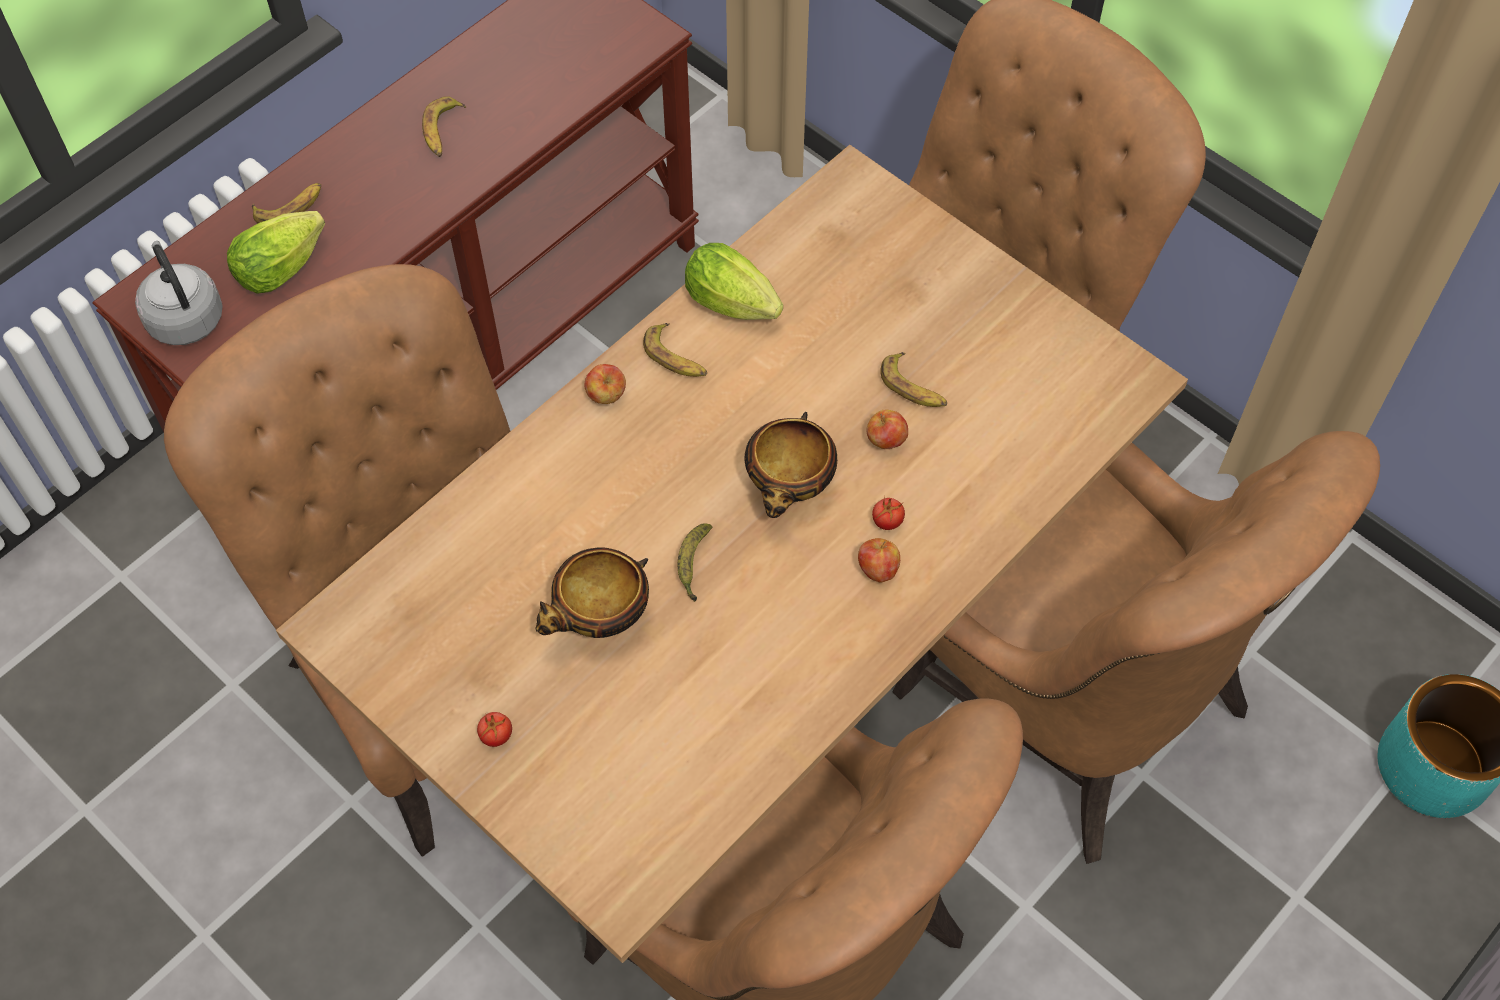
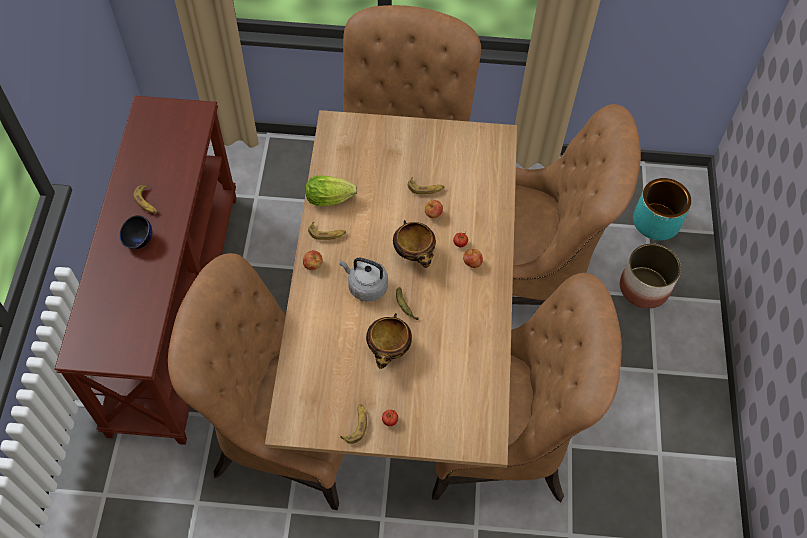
camera: 40 degrees left, 0 degrees up
grey kettle [135,241,223,345] -> grey kettle moved to [340,257,388,302]
lettuce [227,211,325,294] -> none
banana [252,183,321,223] -> banana moved to [340,404,367,444]
none -> black bowl [120,215,152,249]
none -> planter [620,243,681,309]

